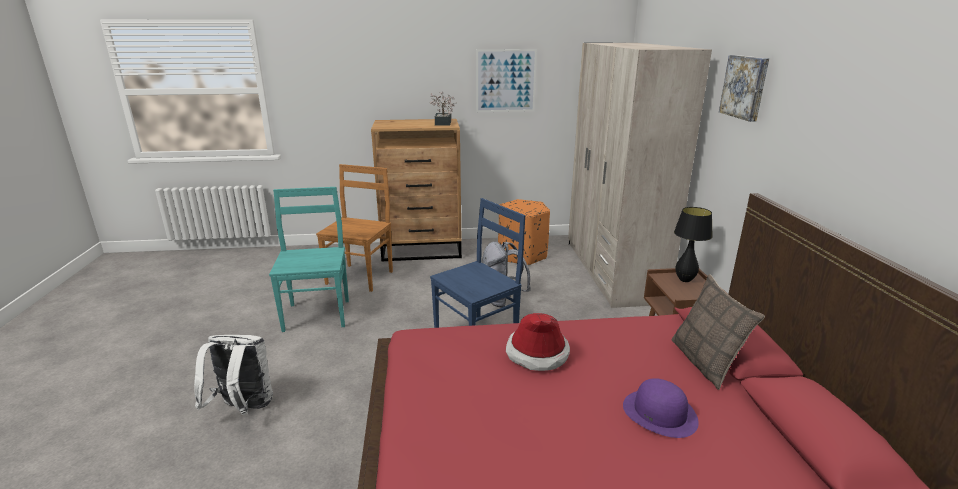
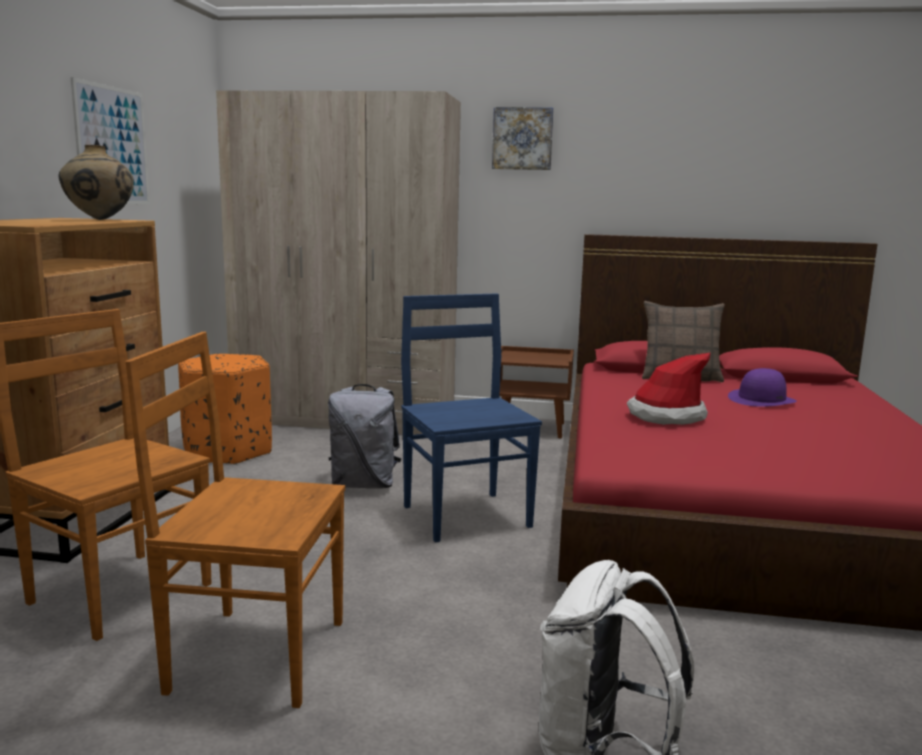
camera: 75 degrees left, 10 degrees down
turquoise chair [269,187,349,332] -> brown chair [125,332,345,708]
potted plant [429,92,457,126] -> beige vase [58,145,134,220]
black table lamp [674,207,713,282] -> none

